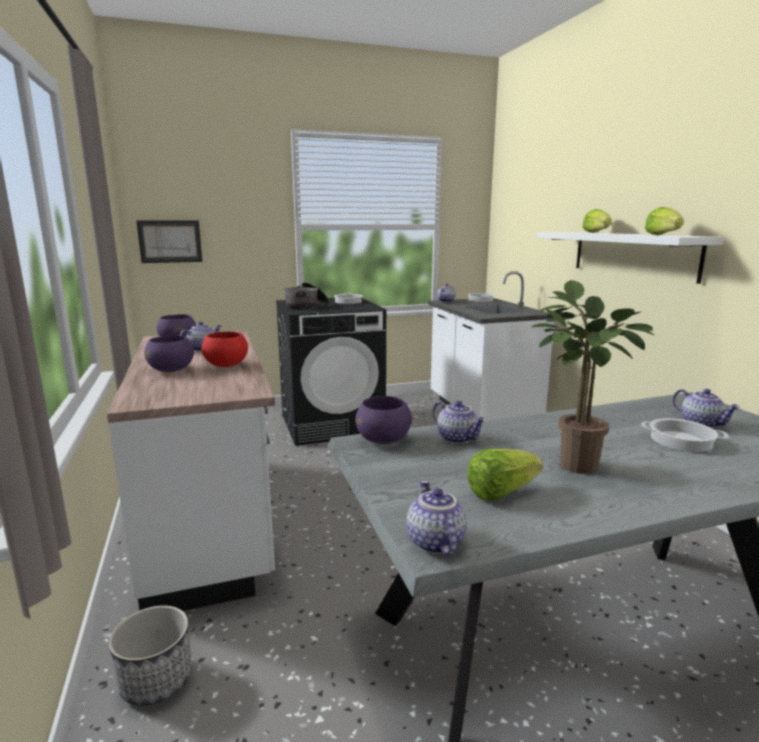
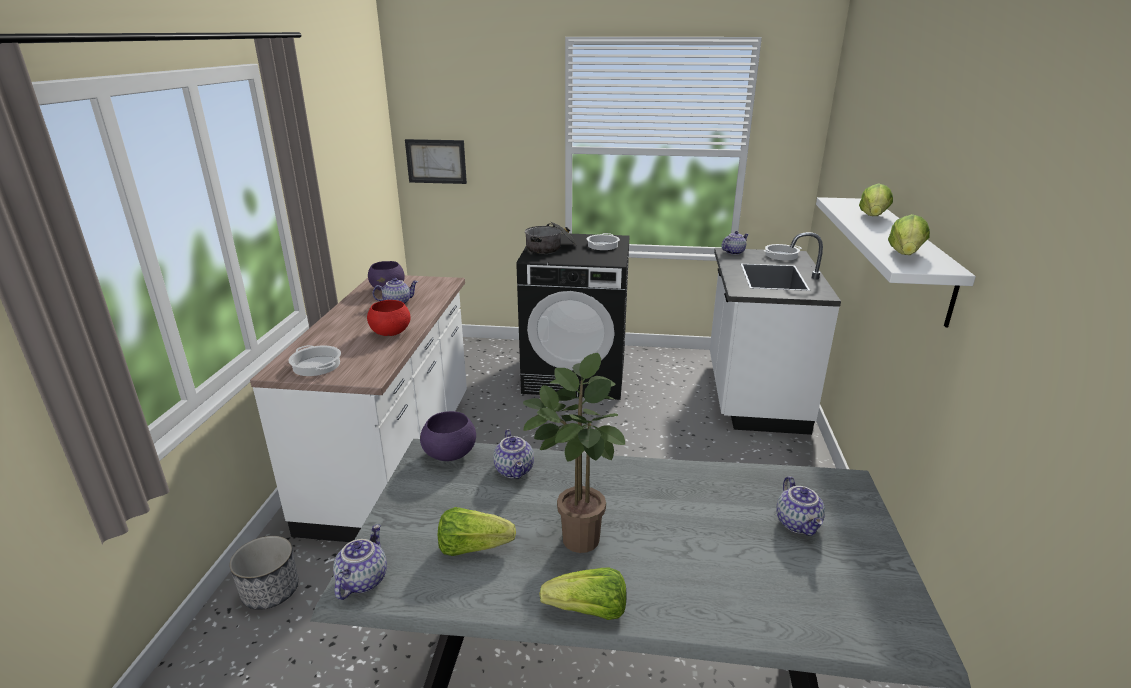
camera: 25 degrees right, 10 degrees up
purple bowl [144,335,194,372] -> none
cooking pot [641,418,729,452] -> cooking pot moved to [288,345,341,376]
none -> lettuce [539,567,626,620]

